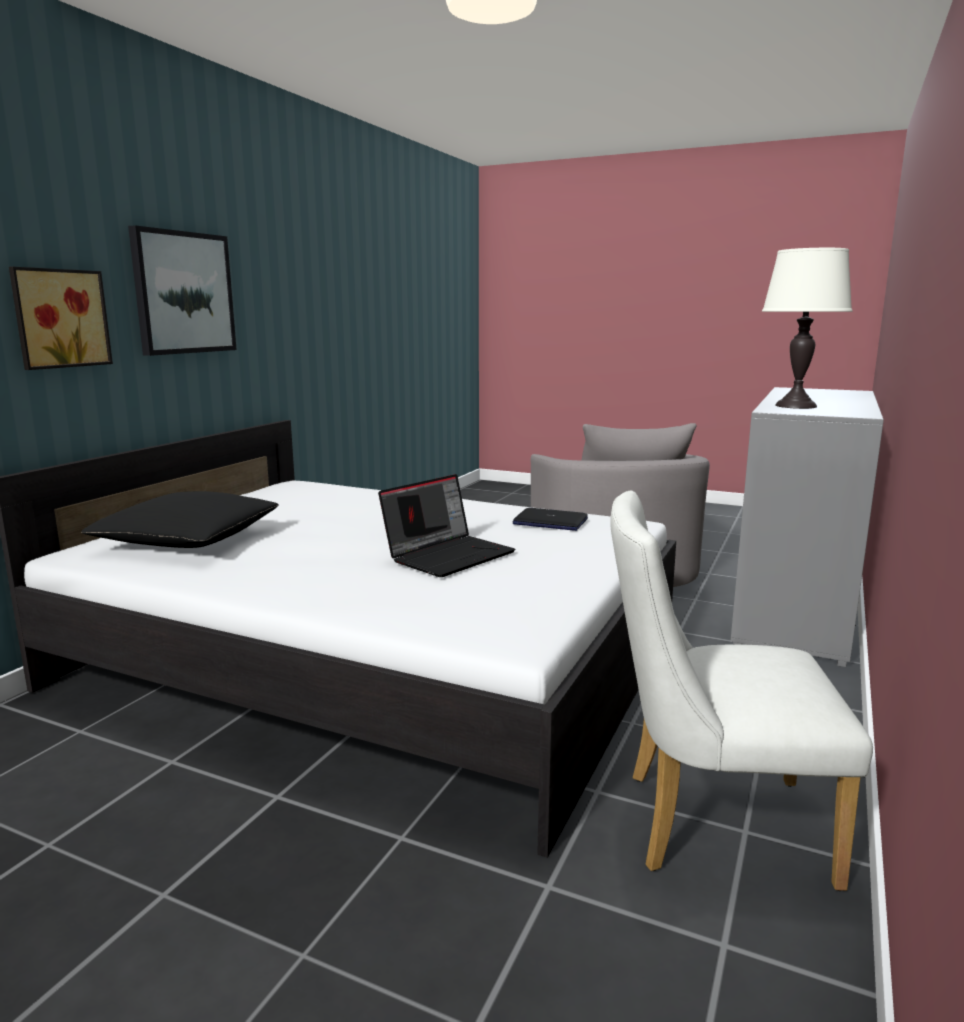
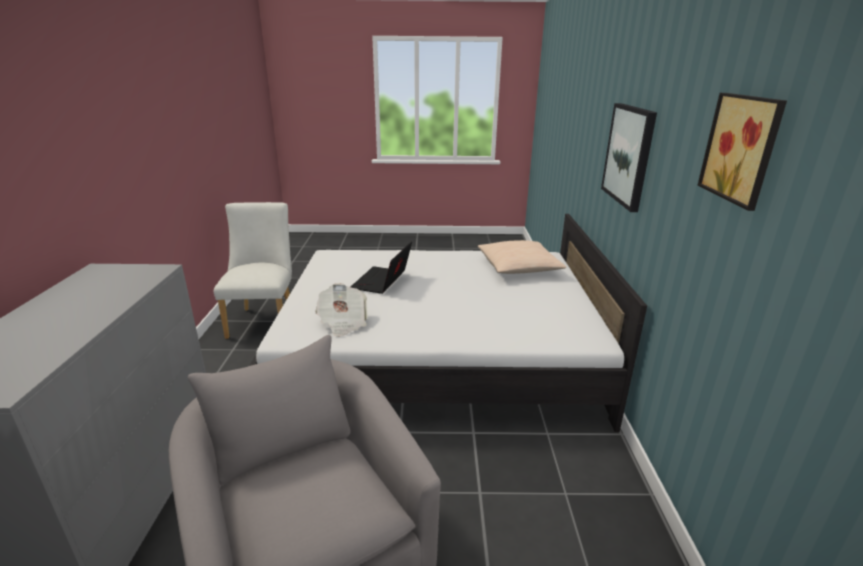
camera: 155 degrees right, 10 degrees up
picture [9,267,113,370] -> picture moved to [697,93,787,211]
black pillow [81,491,279,548] -> beige pillow [478,240,567,274]
laptop [513,508,588,531] -> newspaper [315,283,368,337]
white chair [610,491,873,891] -> white chair turned 75 degrees counterclockwise [214,202,292,339]
white table lamp [762,248,853,409] -> none

